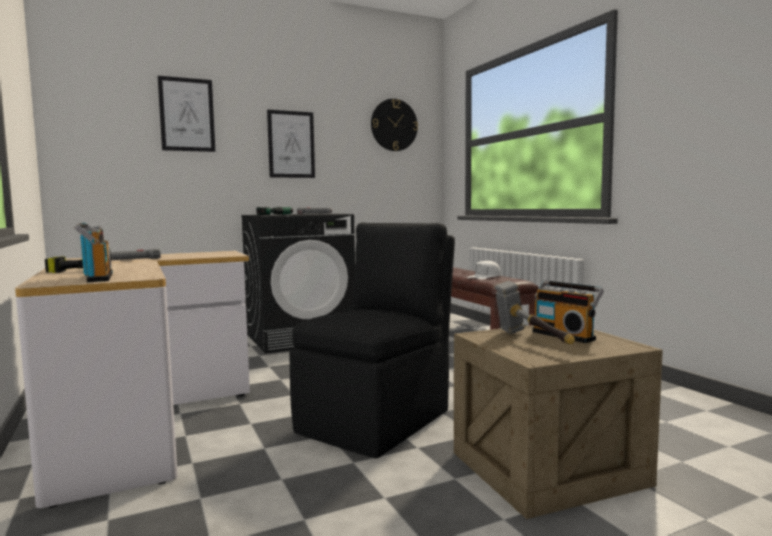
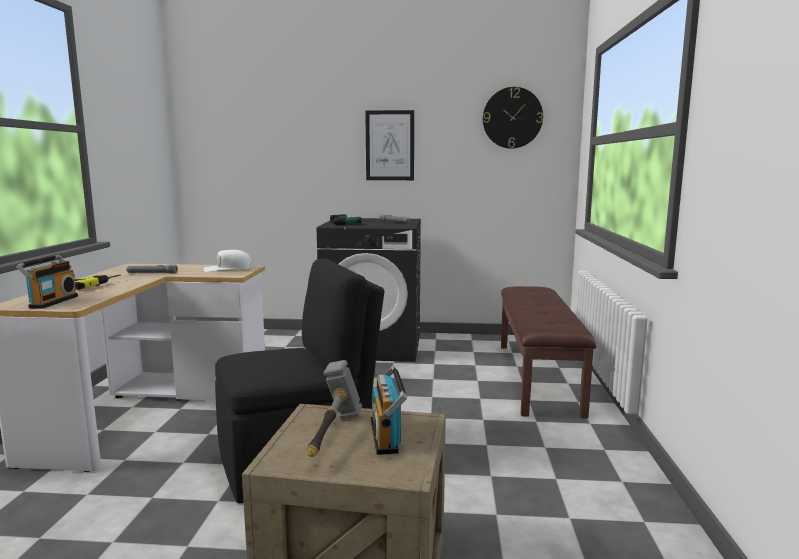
camera: 30 degrees right, 5 degrees up
picture [158,76,215,152] -> none
white cap [467,261,501,280] -> white cap moved to [204,250,252,272]

